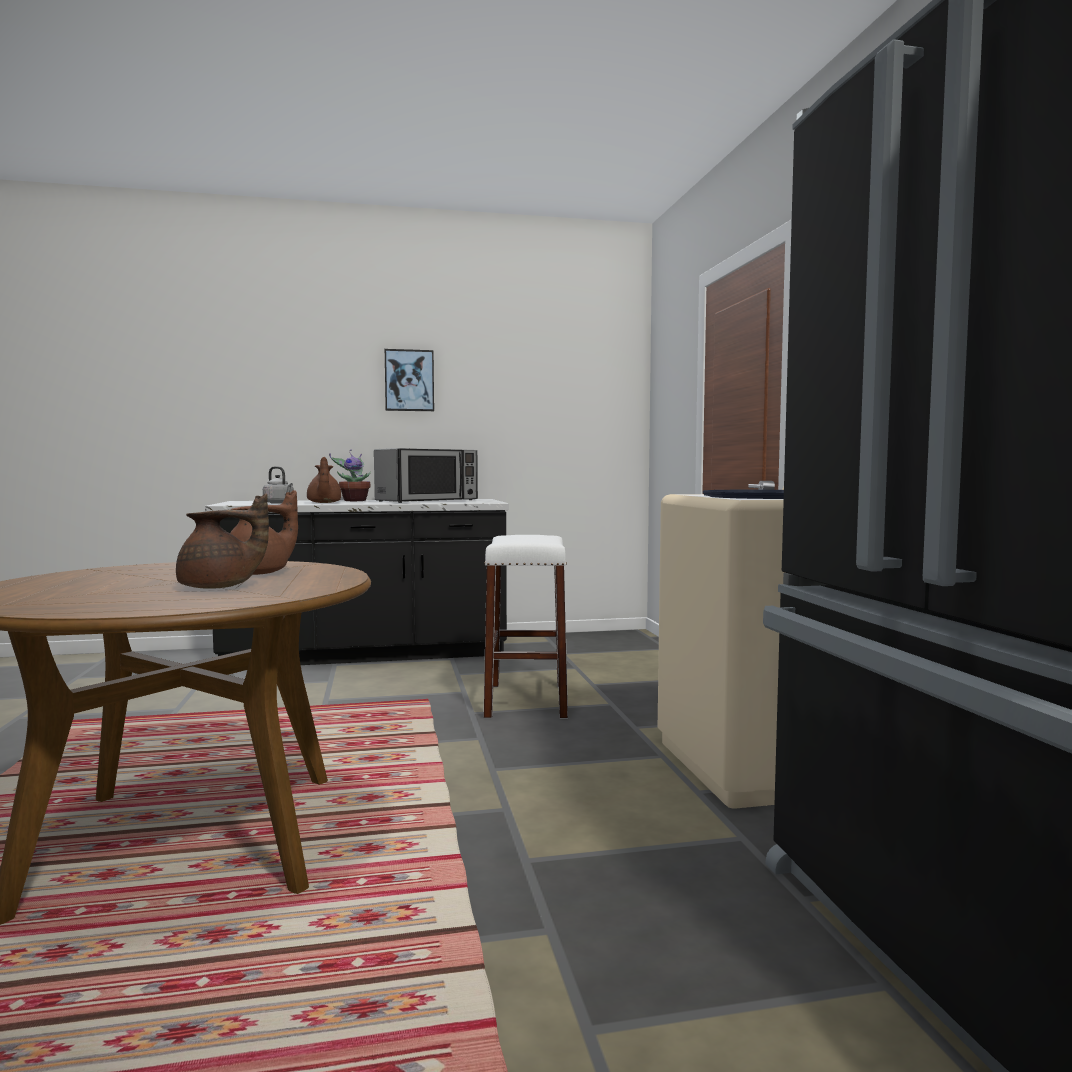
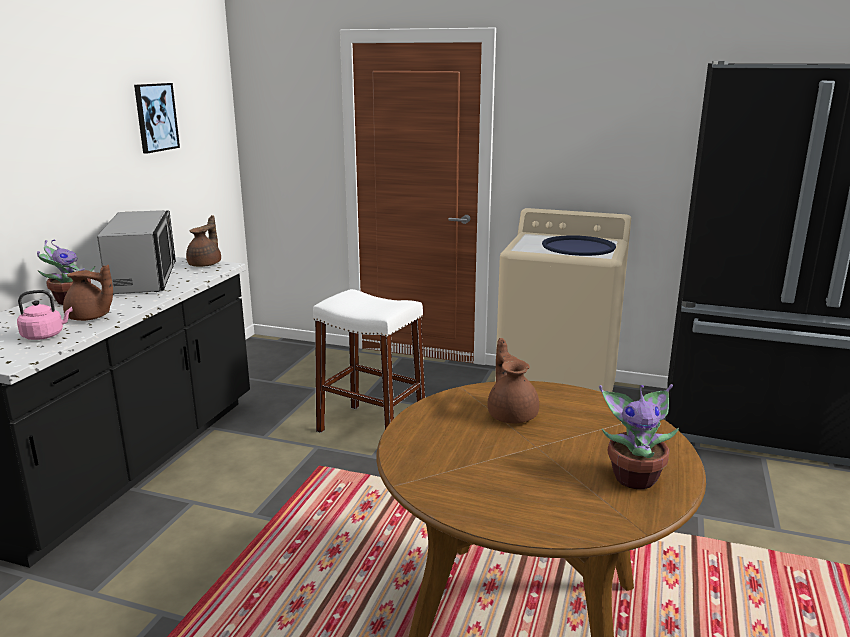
camera: 60 degrees left, 15 degrees up
brown teapot [176,493,269,589] -> brown teapot moved to [186,215,221,267]
grey kettle [263,466,294,504] -> pink kettle [17,290,73,340]
picture [385,349,434,411] -> picture moved to [134,83,180,153]
none -> potted plant [599,384,679,489]

